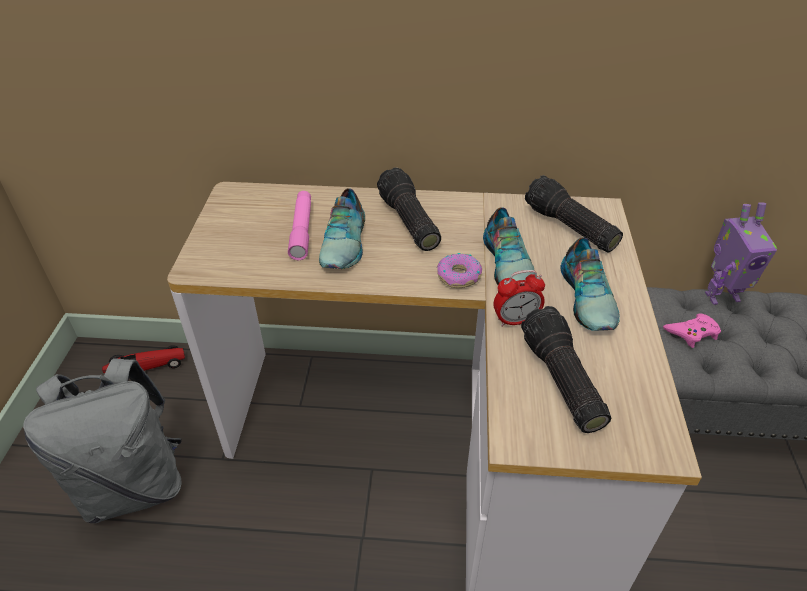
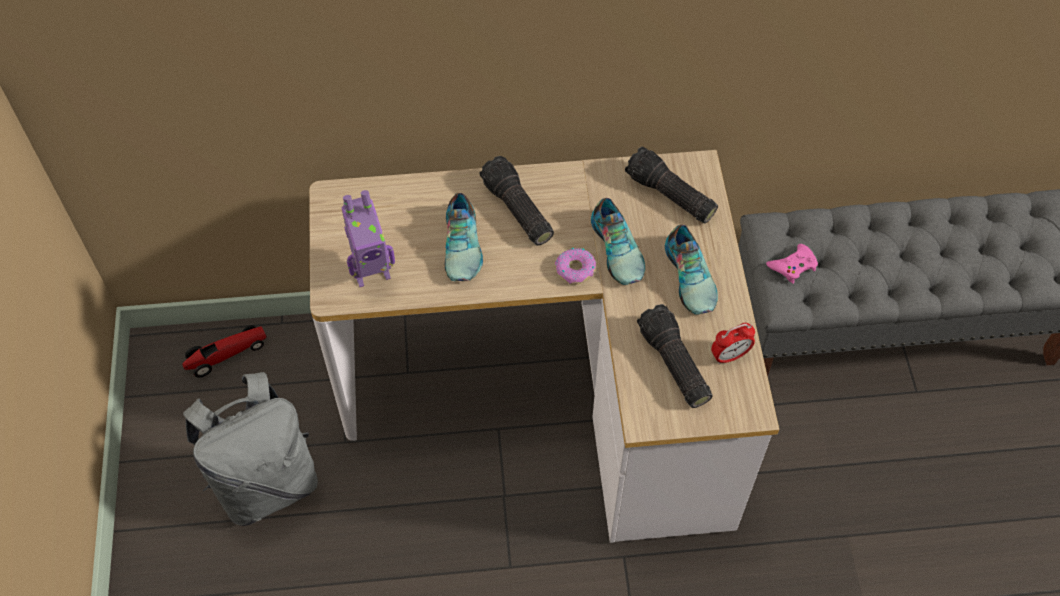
camera: 10 degrees left, 15 degrees up
pink flashlight [288,191,311,260] -> none
alarm clock [494,270,545,326] -> alarm clock moved to [711,323,755,364]
toy robot [705,202,777,305] -> toy robot moved to [342,190,395,287]

